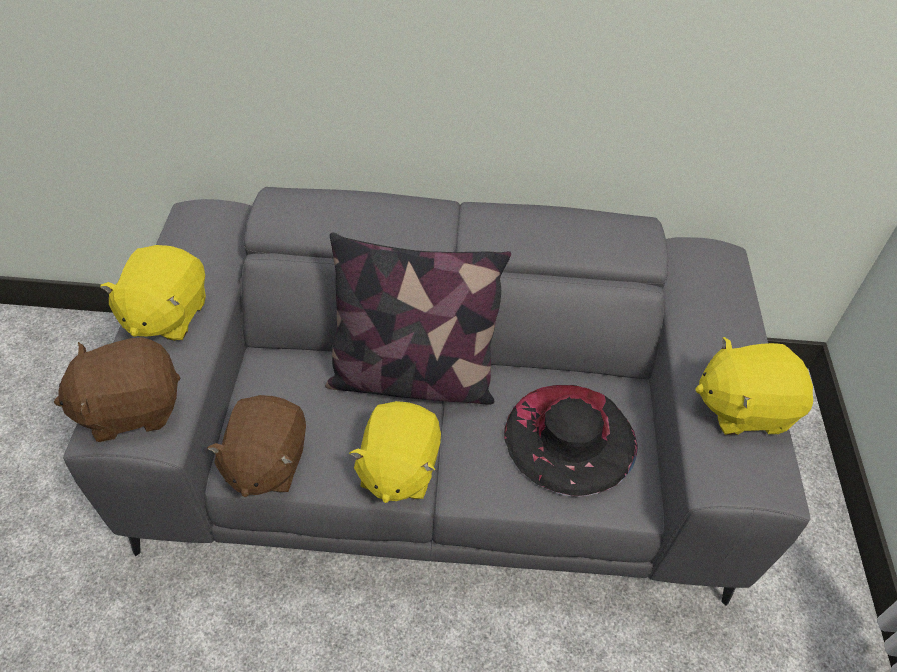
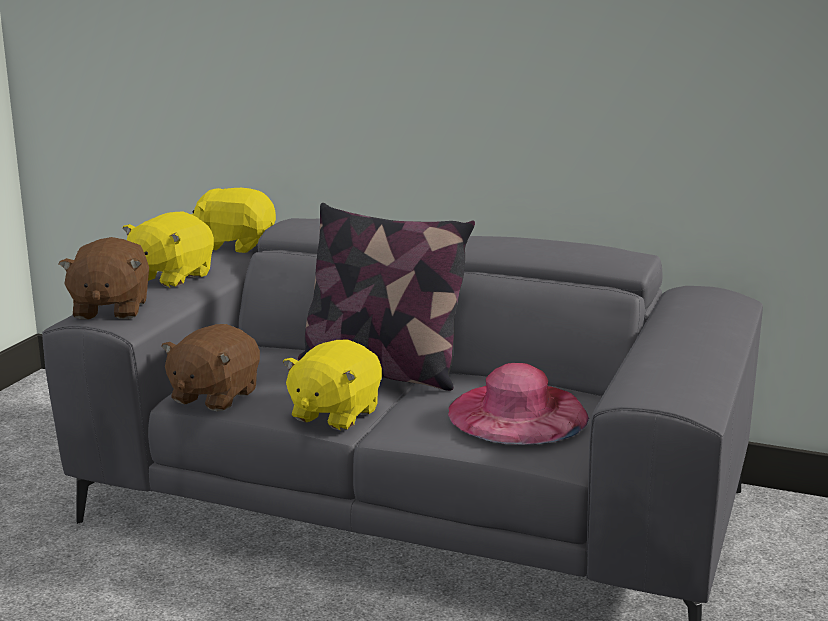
camera: 20 degrees right, 30 degrees down
brown plush toy [54,337,180,442] -> brown plush toy turned 90 degrees counterclockwise [58,237,149,320]
black hat [504,385,638,497] -> pink hat [448,363,589,444]
yellow plush toy [695,337,813,435] -> yellow plush toy moved to [192,188,276,253]

